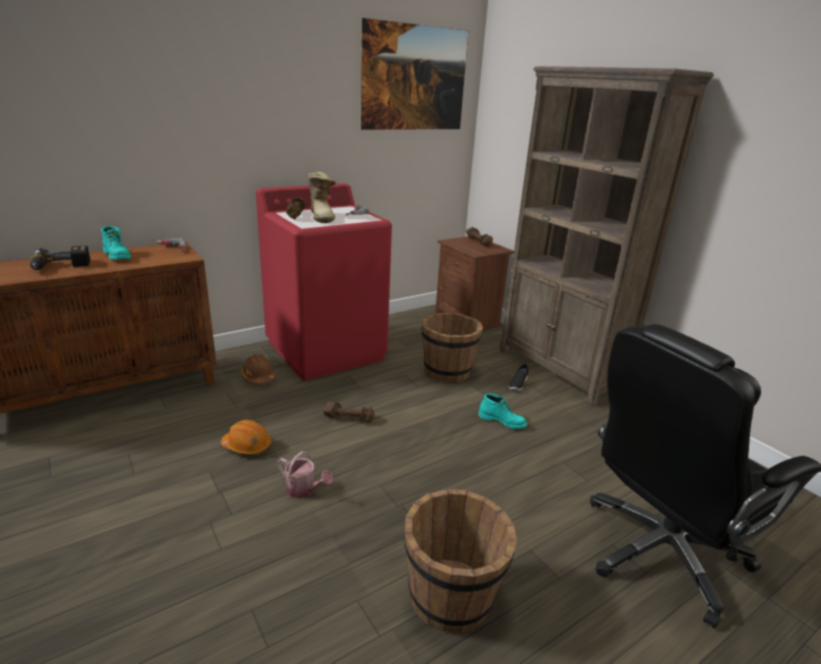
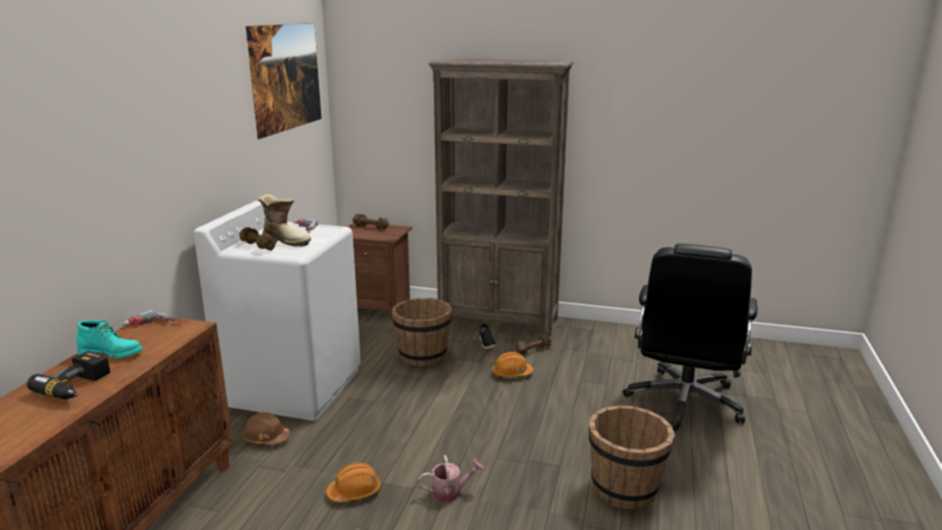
camera: 40 degrees left, 5 degrees down
red washing machine [256,183,392,381] -> white washing machine [194,200,361,421]
brown dumbbell [323,401,375,423] -> brown dumbbell moved to [516,335,551,355]
turquoise boot [478,393,527,429] -> orange hard hat [492,352,534,378]

